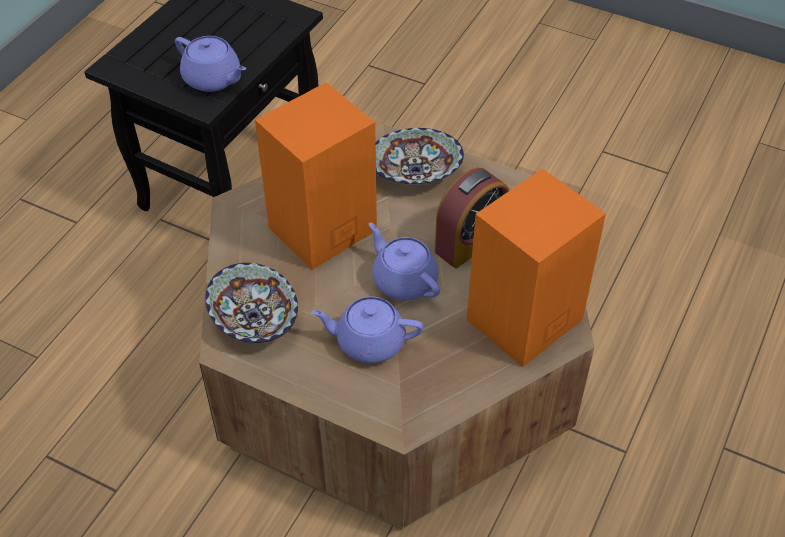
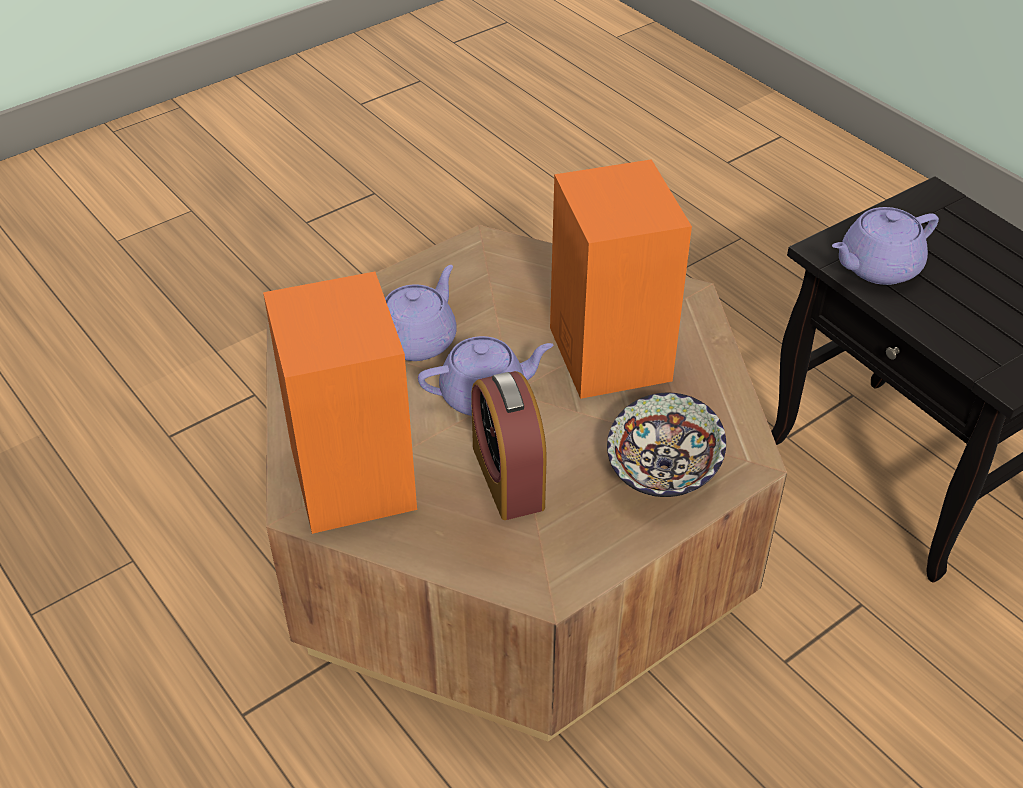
camera: 115 degrees right, 5 degrees down
bowl [205,263,298,343] -> none

